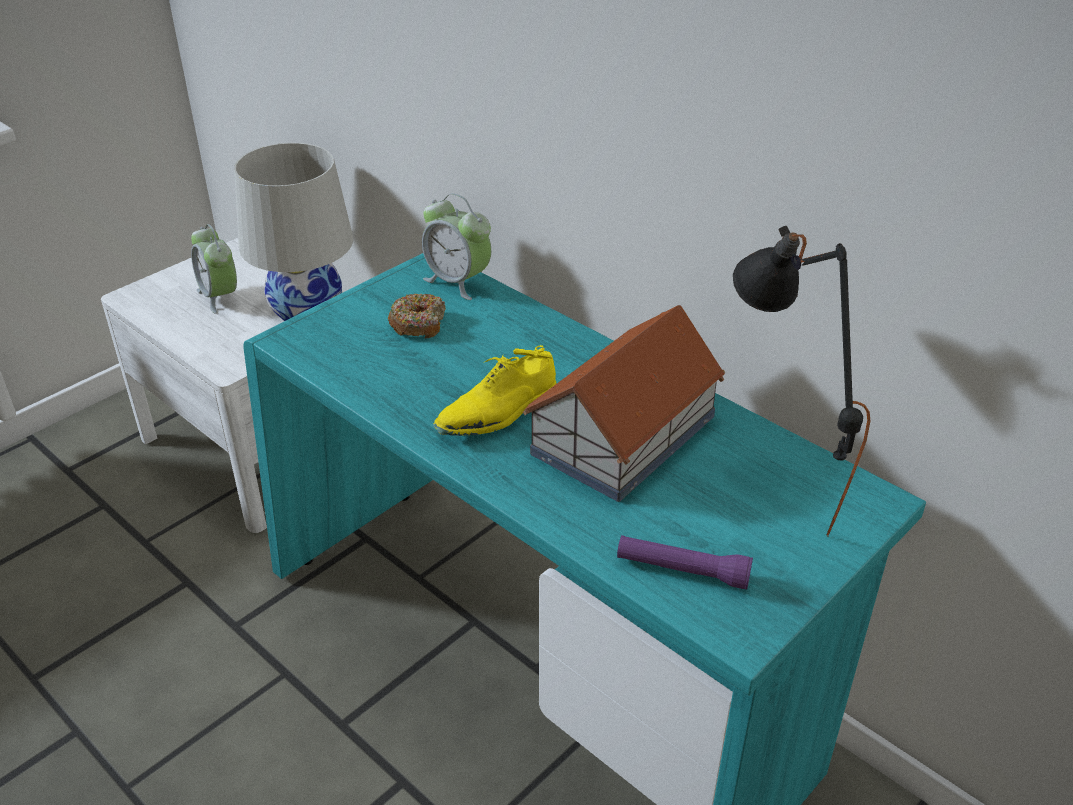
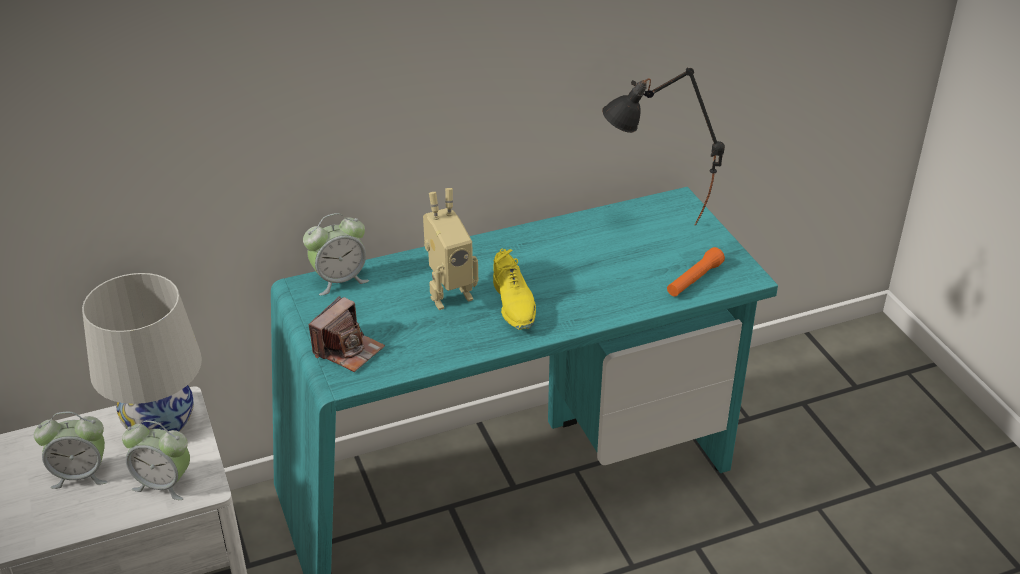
camera: 65 degrees left, 0 degrees up
donut [388,294,446,338] -> none
toy house [523,305,725,502] -> none
purple flashlight [617,535,753,590] -> orange flashlight [667,247,725,297]
none -> alarm clock [122,420,190,500]
none -> camera [309,296,385,372]
none -> toy robot [423,188,478,310]

